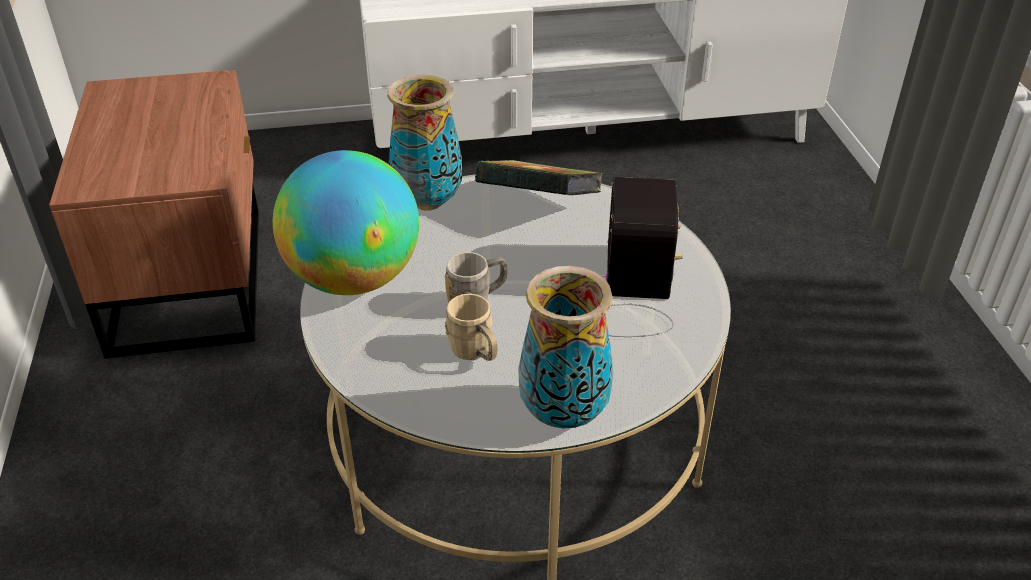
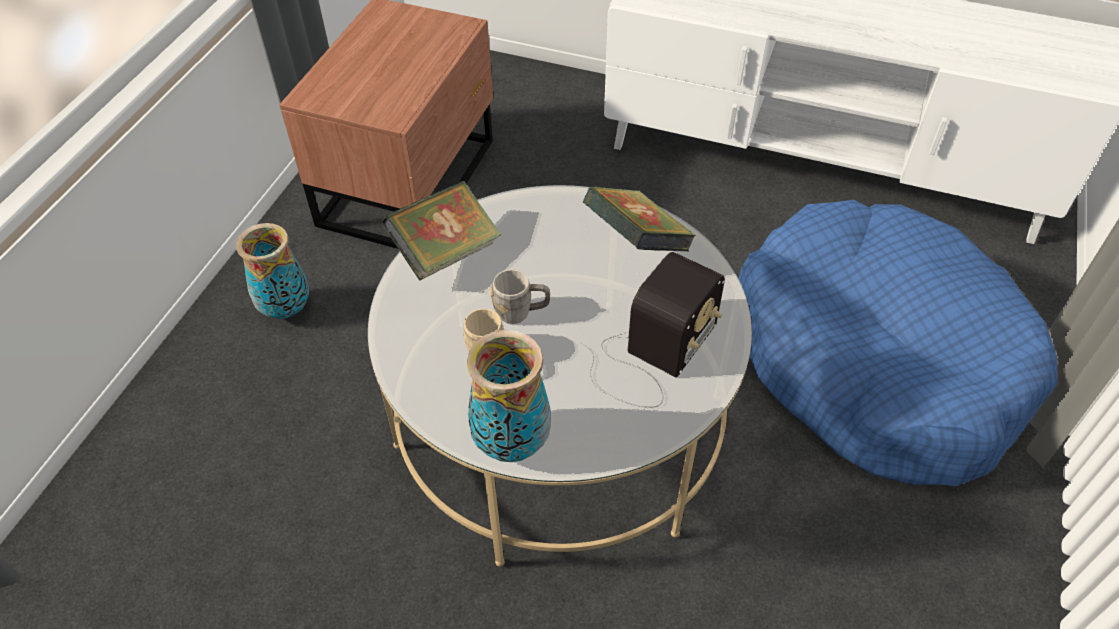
camera: 30 degrees right, 10 degrees up
globe [273,150,419,295] -> book [381,181,501,281]
vase [387,75,462,211] -> vase moved to [236,223,309,319]
none -> blue dog bed [739,200,1058,486]

